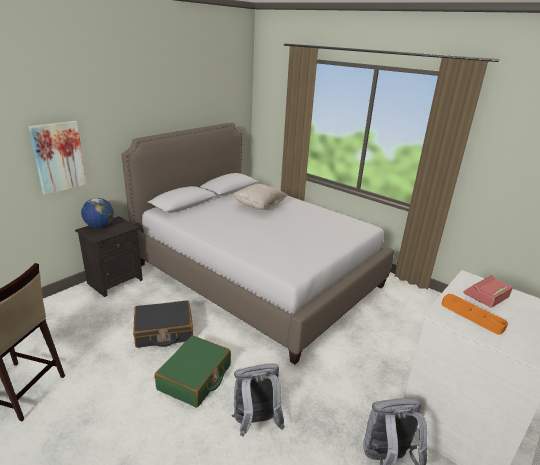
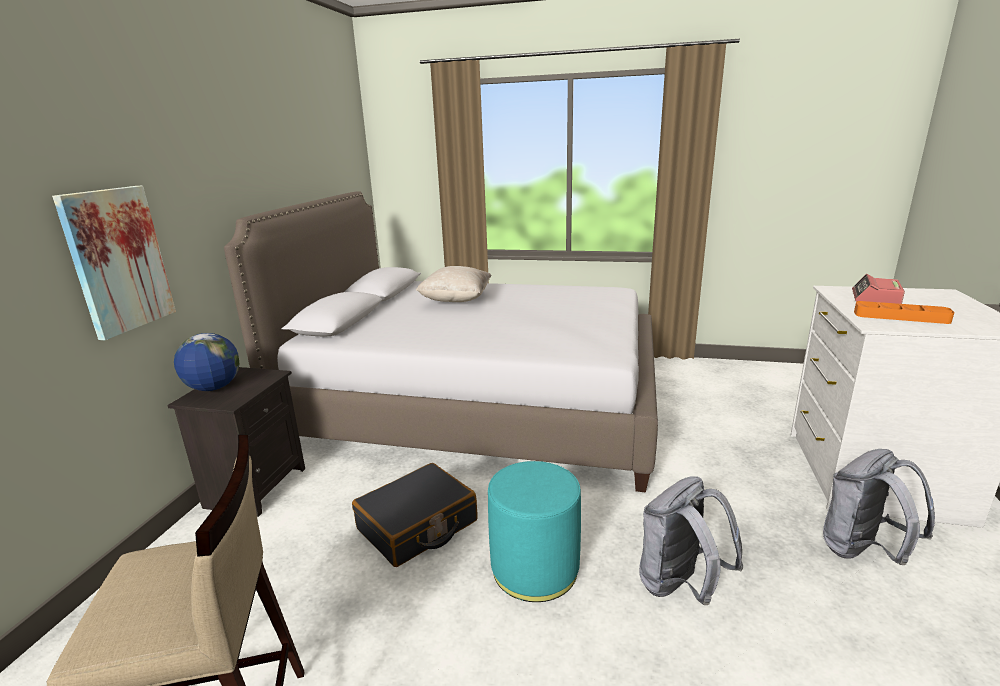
camera: 25 degrees left, 5 degrees down
green suitcase [155,335,231,408] -> turquoise ottoman [488,461,581,602]

